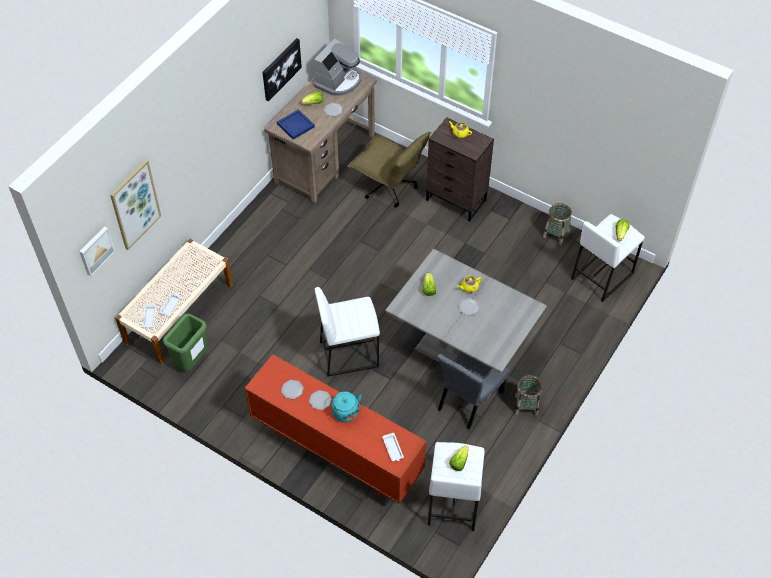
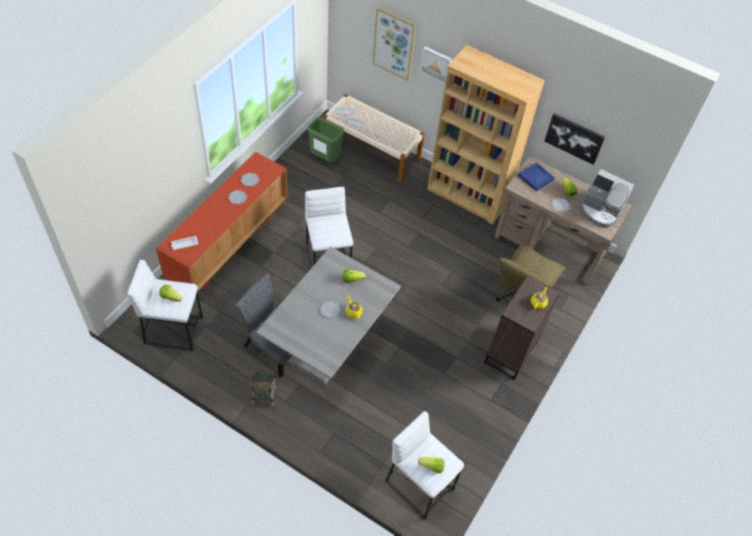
camera: 85 degrees right, 0 degrees up
picture [79,226,115,276] -> picture moved to [420,46,452,84]
turquoise kettle [331,392,363,422] -> none
basket [543,203,572,245] -> none
none -> brown bookcase [427,45,545,225]

